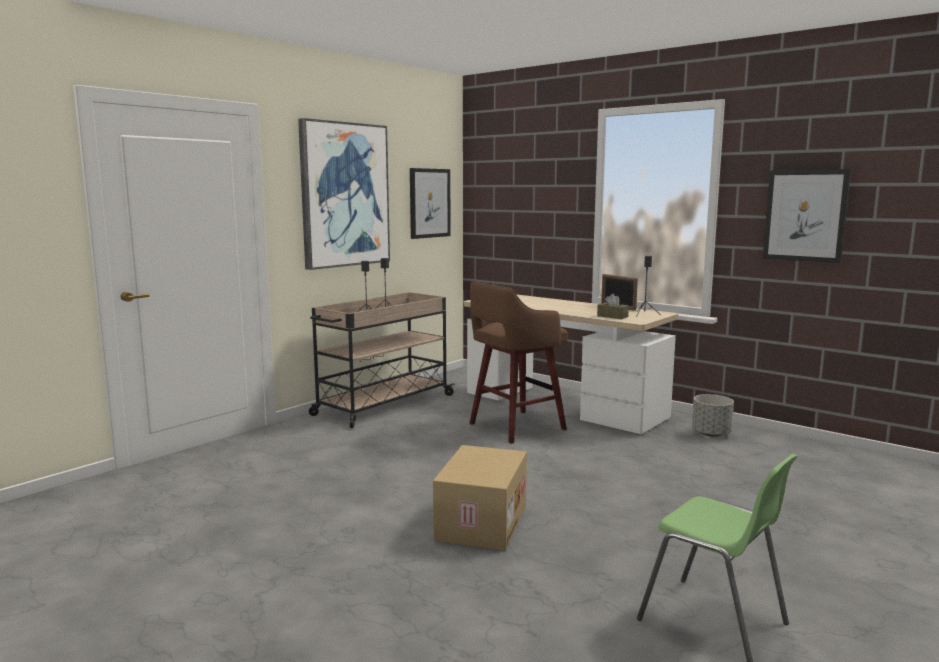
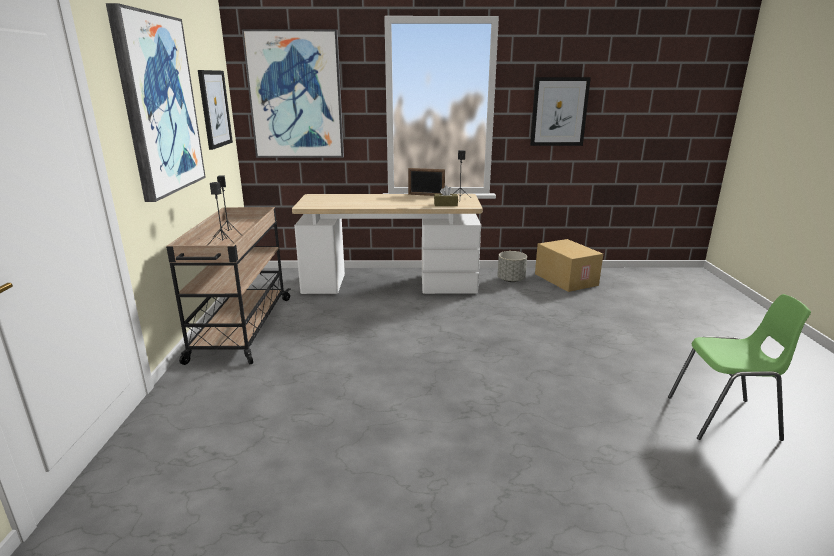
camera: 40 degrees left, 10 degrees up
cardboard box [433,445,527,551] -> cardboard box moved to [535,239,603,292]
brown stool [469,281,568,444] -> none
none -> picture [242,29,344,158]

